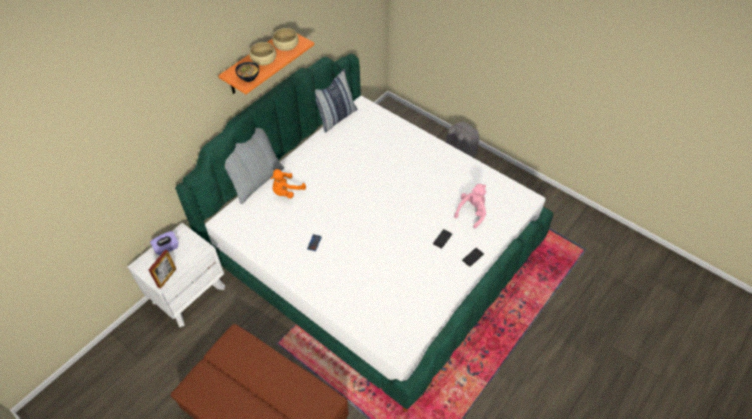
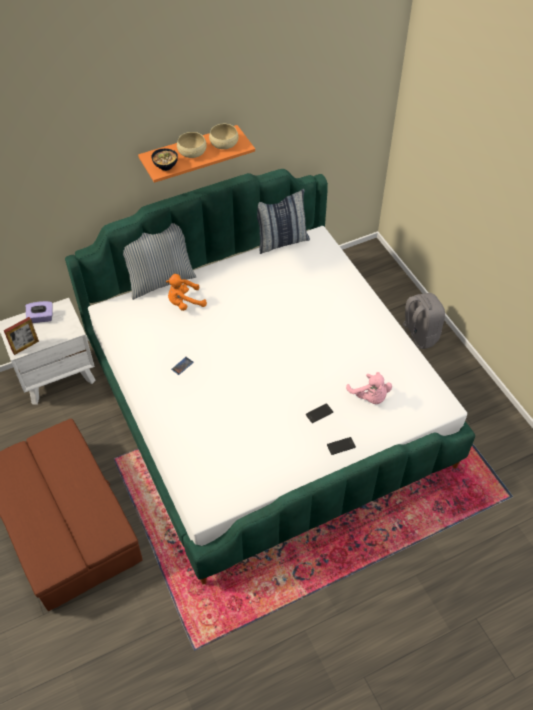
camera: 25 degrees right, 0 degrees up
pink plush toy [454,184,486,228] -> pink plush toy turned 90 degrees clockwise [346,372,392,404]

